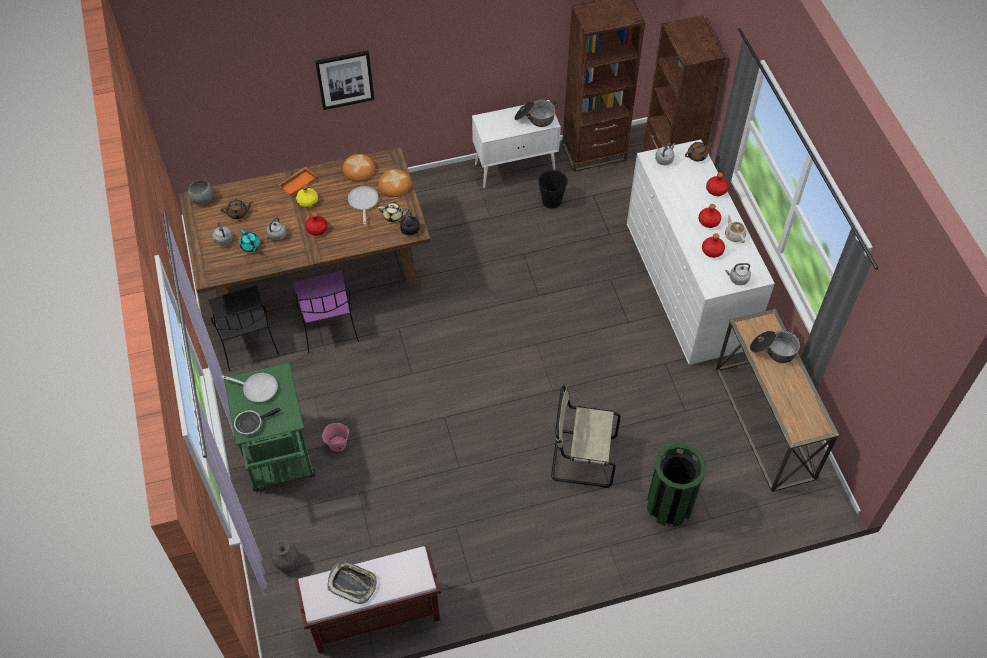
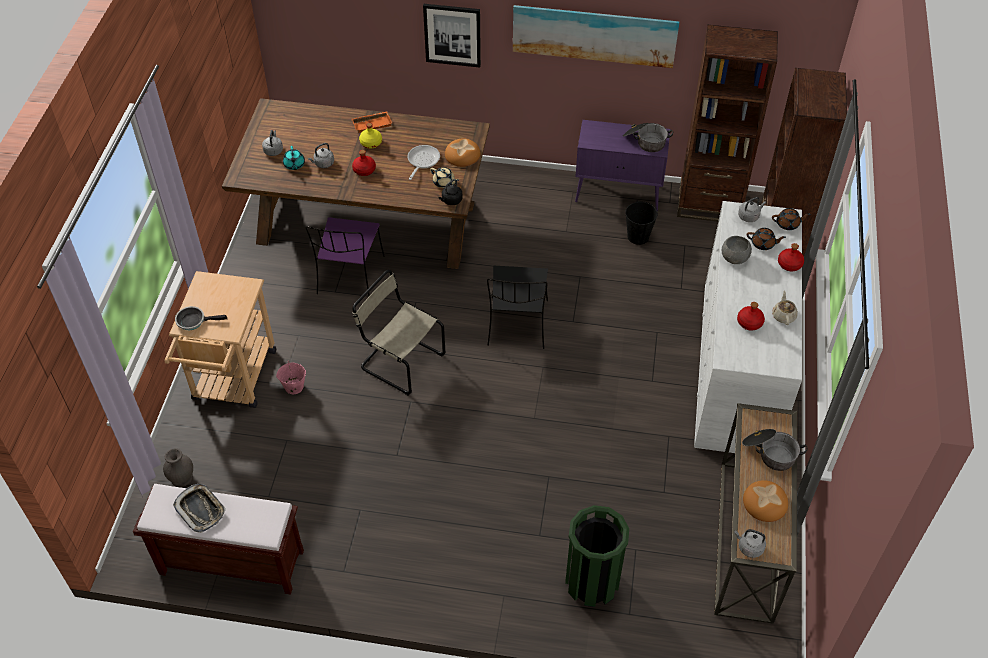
camera: 25 degrees right, 5 degrees down
grey bowl [188,180,214,205] -> grey bowl moved to [722,236,752,264]
black chair [208,285,279,371] -> black chair moved to [487,266,548,349]
brown teapot [221,199,253,219] -> brown teapot moved to [747,228,786,250]
frying pan [221,373,278,402] -> none
green cart [224,363,316,491] -> beige cart [165,271,276,408]
bread [343,154,375,182] -> bread moved to [743,480,788,522]
white cabinet [472,100,561,188] -> purple cabinet [575,120,670,211]
beige chair [551,386,621,488] -> beige chair moved to [352,270,445,396]
red bottle [699,204,721,228] -> none
grey kettle [725,263,751,285] -> grey kettle moved to [734,529,766,558]
none -> picture [513,5,679,68]

